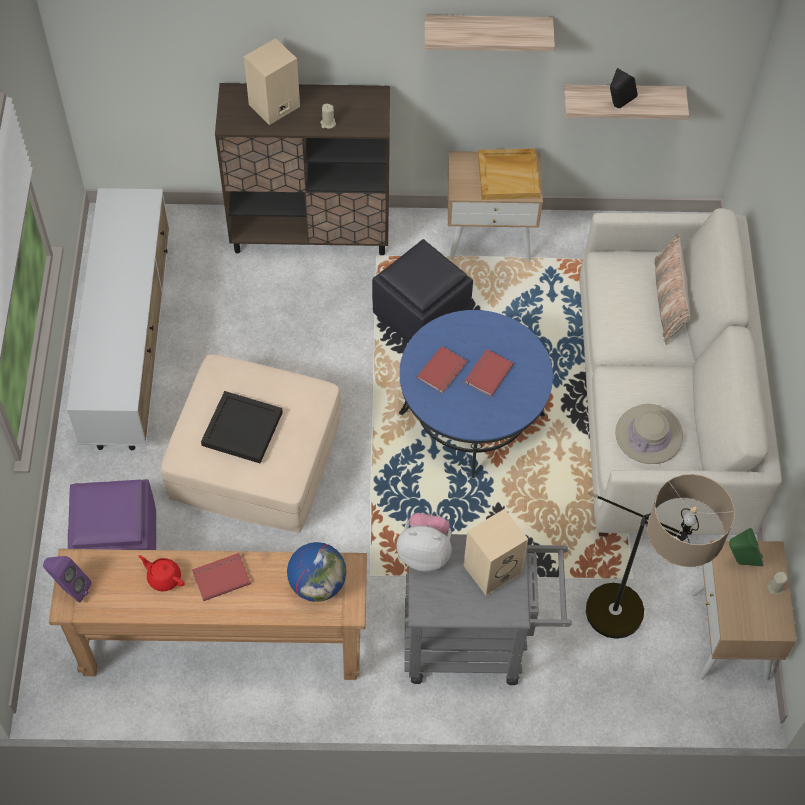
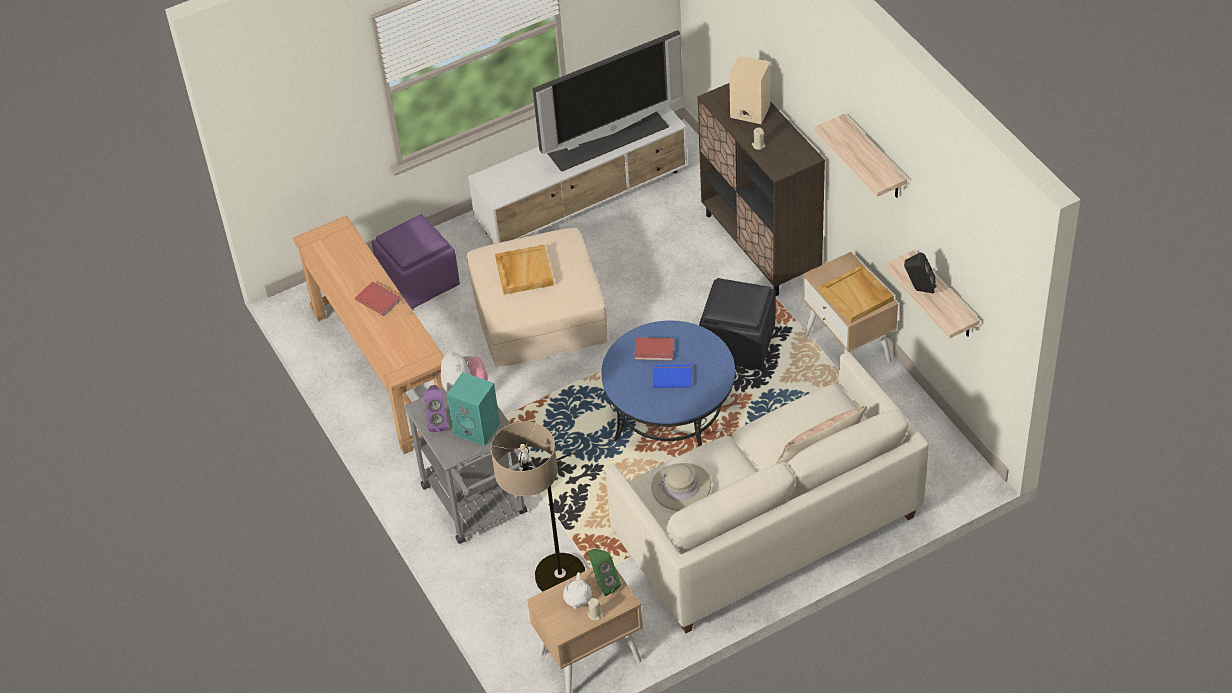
camera: 65 degrees right, 10 degrees down
purple speaker [43,556,92,603] -> purple speaker moved to [424,385,448,432]
red teapot [138,555,184,591] -> none
black tray [201,391,283,463] -> beige tray [495,245,554,294]
globe [287,542,346,602] -> none
beige speaker [464,509,528,595] -> turquoise speaker [447,372,500,446]
red book [465,350,514,397] -> blue book [653,364,692,388]
none -> television [533,30,683,172]
none -> white teapot [563,572,592,609]

